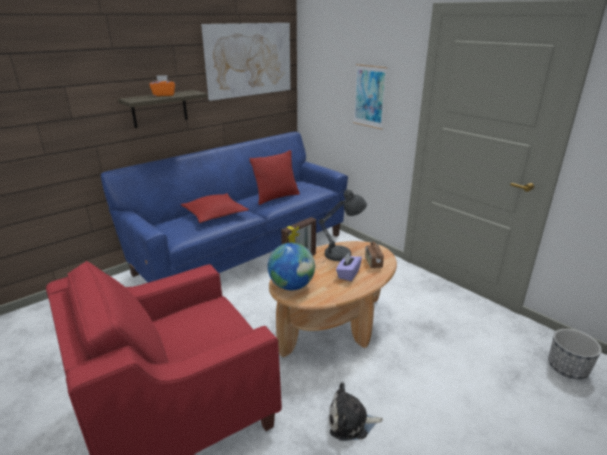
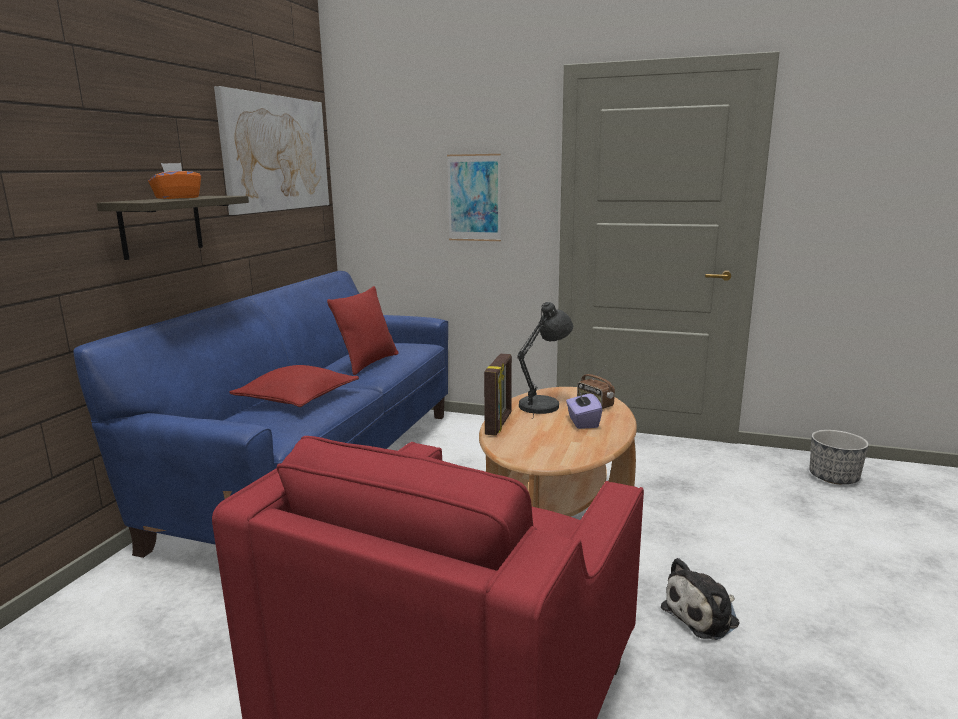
camera: 30 degrees left, 10 degrees down
globe [268,243,315,290] -> none

